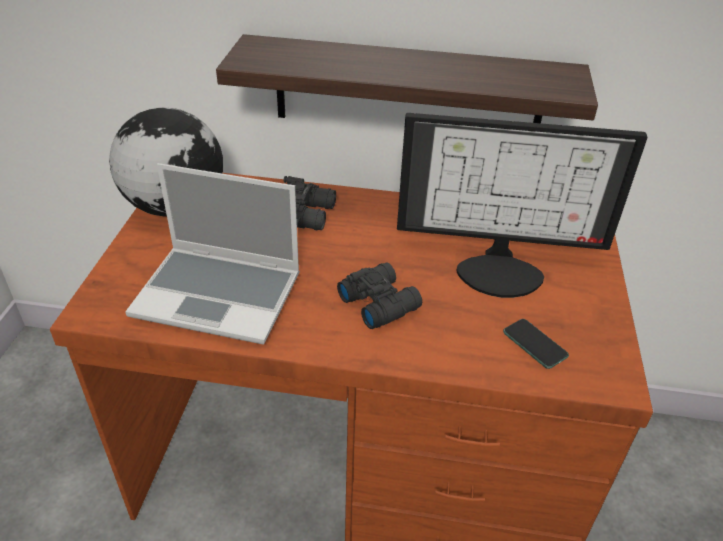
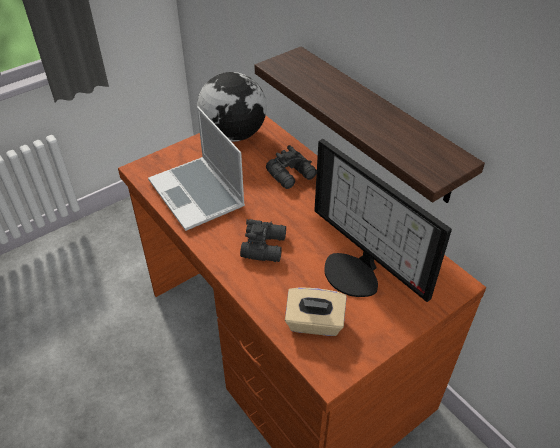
camera: 45 degrees right, 5 degrees up
phone [503,319,569,369] -> beige tissue box [285,287,347,336]

